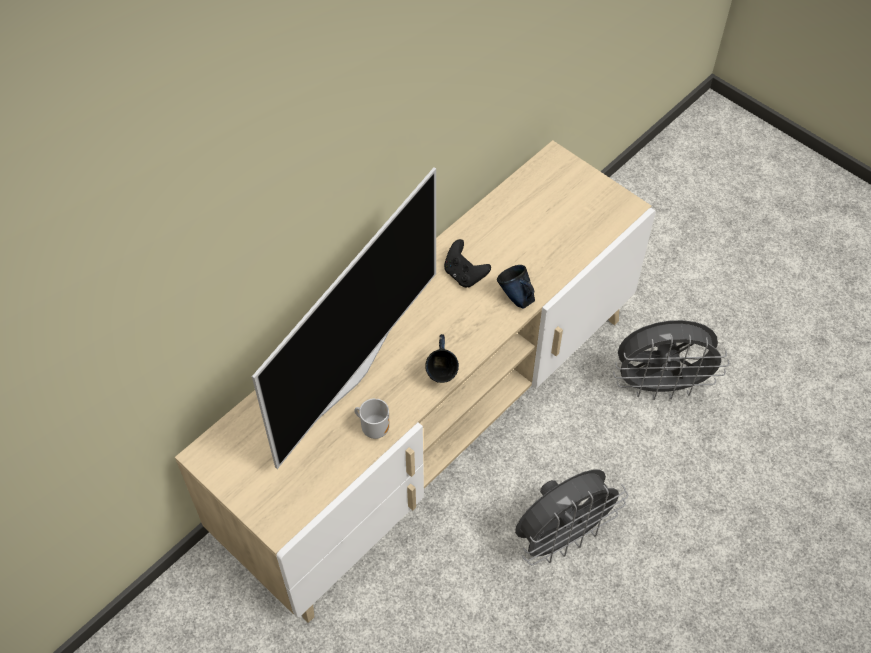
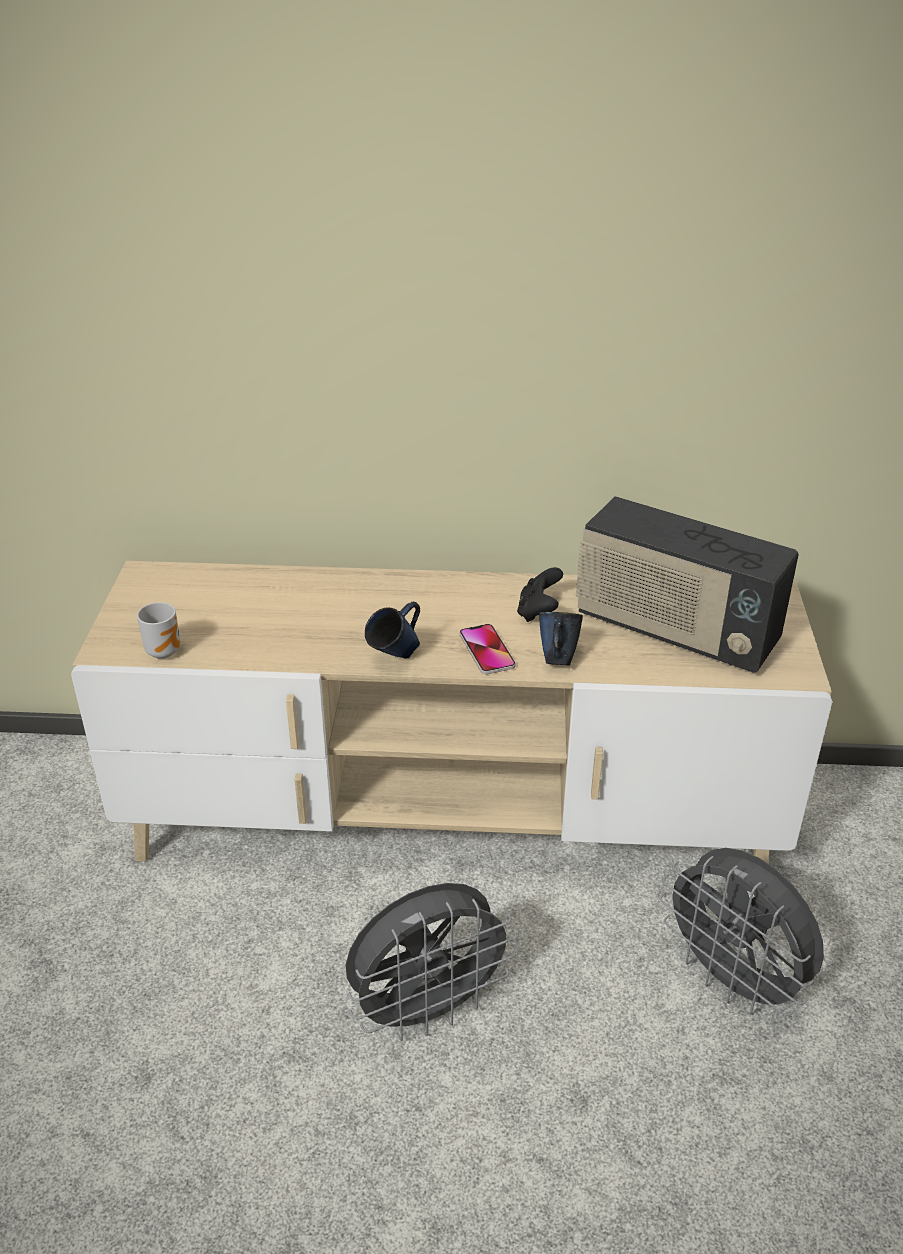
camera: 50 degrees right, 20 degrees down
television [252,167,436,469] -> none
mug [354,398,390,439] -> mug moved to [137,602,180,659]
grey fan [515,470,628,565] -> grey fan turned 45 degrees counterclockwise [346,883,519,1041]
none -> phone [460,624,516,674]
none -> radio [576,496,799,673]

